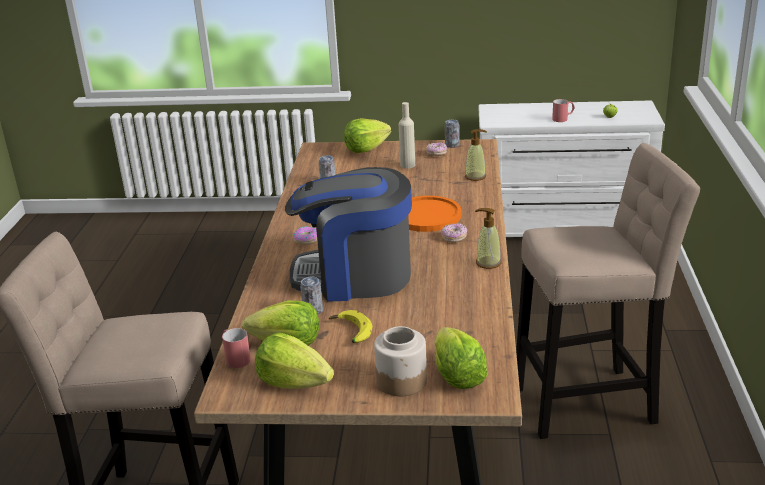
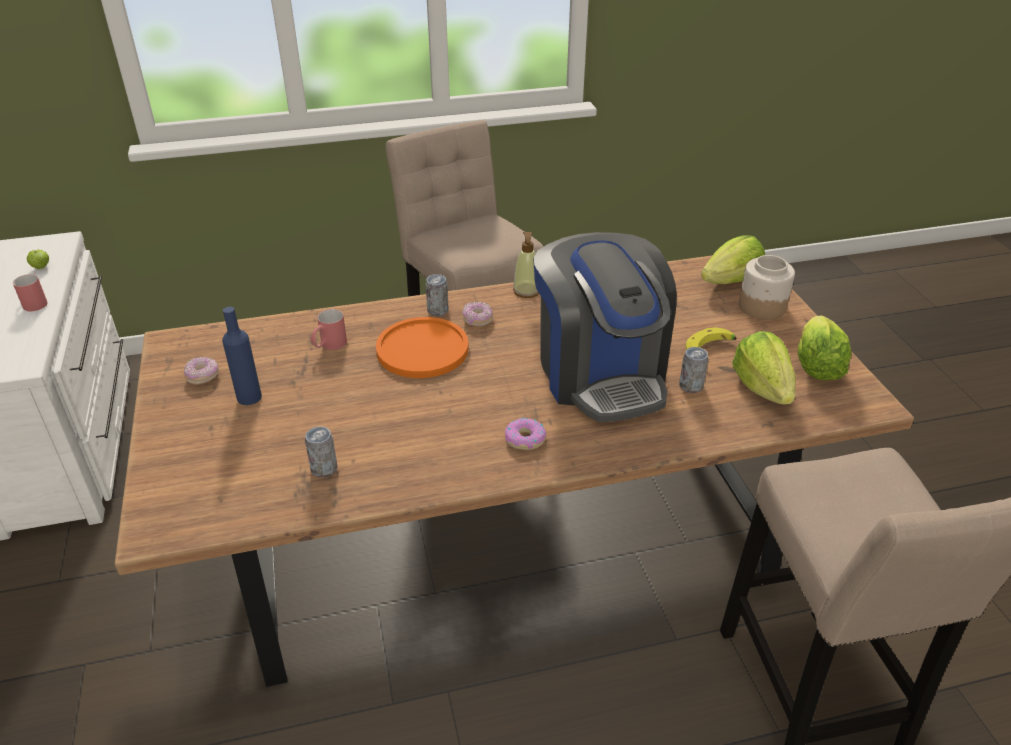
camera: 110 degrees left, 10 degrees up
red mug [222,328,251,368] -> red mug moved to [311,309,347,350]
lettuce [344,118,391,153] -> none
beige bottle [398,102,415,169] -> blue bottle [222,307,262,405]
can [445,120,460,148] -> can moved to [426,274,449,316]
soap dispenser [465,129,487,181] -> none

